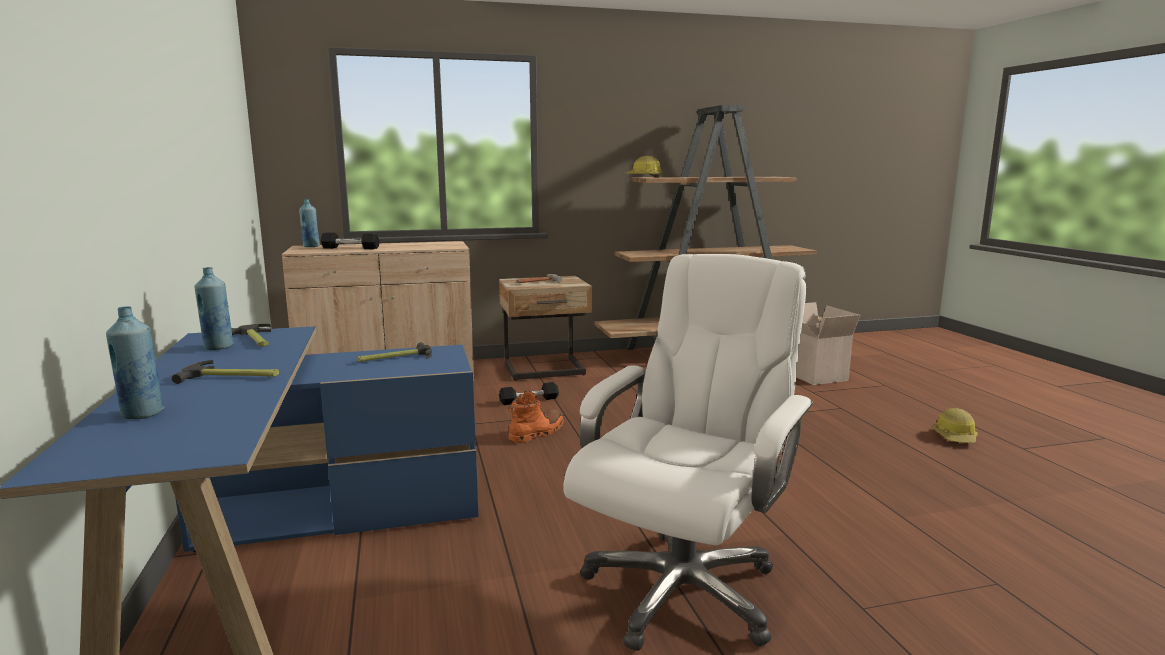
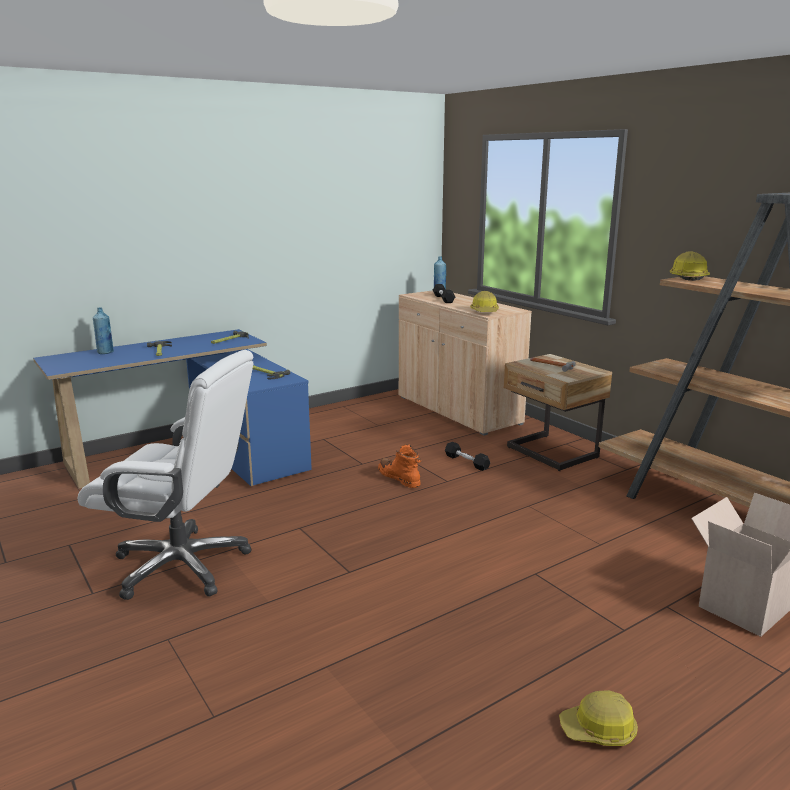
camera: 70 degrees right, 5 degrees up
blue bottle [195,267,234,350] -> none
orange boot [508,391,564,443] -> orange boot turned 150 degrees counterclockwise [378,444,421,488]
none -> hard hat [470,291,499,312]

